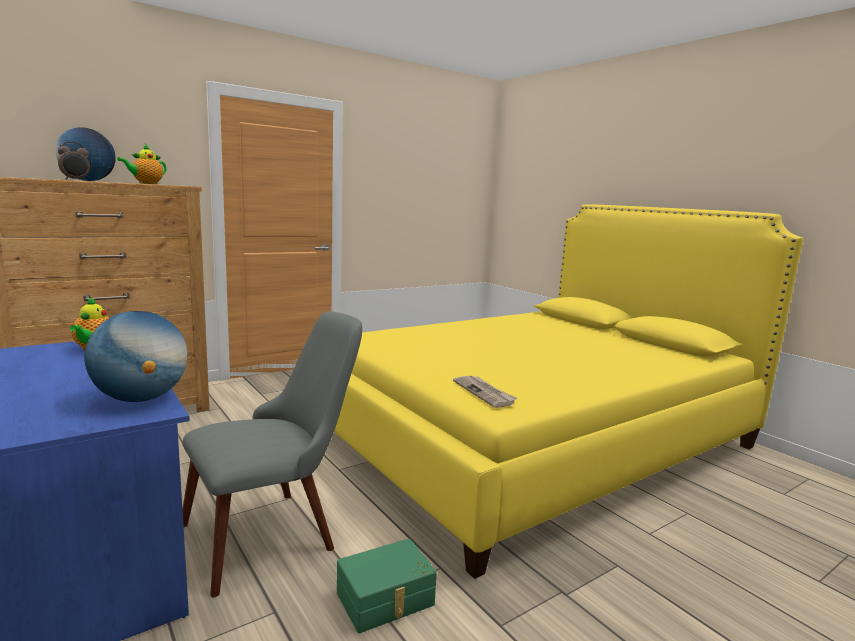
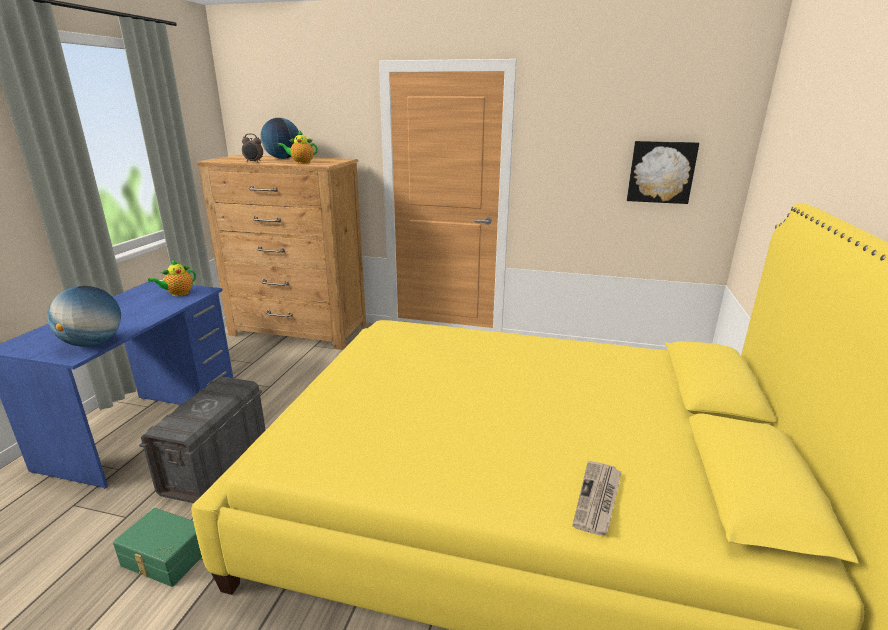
camera: 50 degrees right, 10 degrees up
grey chair [183,311,362,598] -> grey storage box [139,376,265,503]
newspaper [453,376,517,408] -> newspaper moved to [573,461,622,536]
none -> picture [627,141,699,204]

